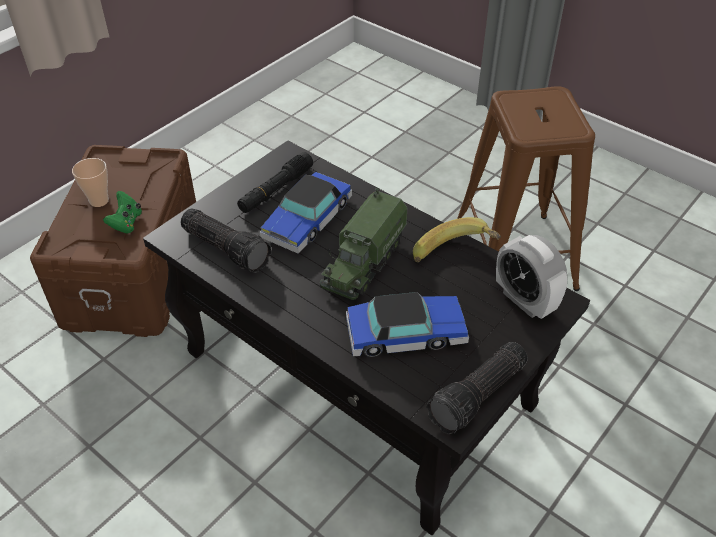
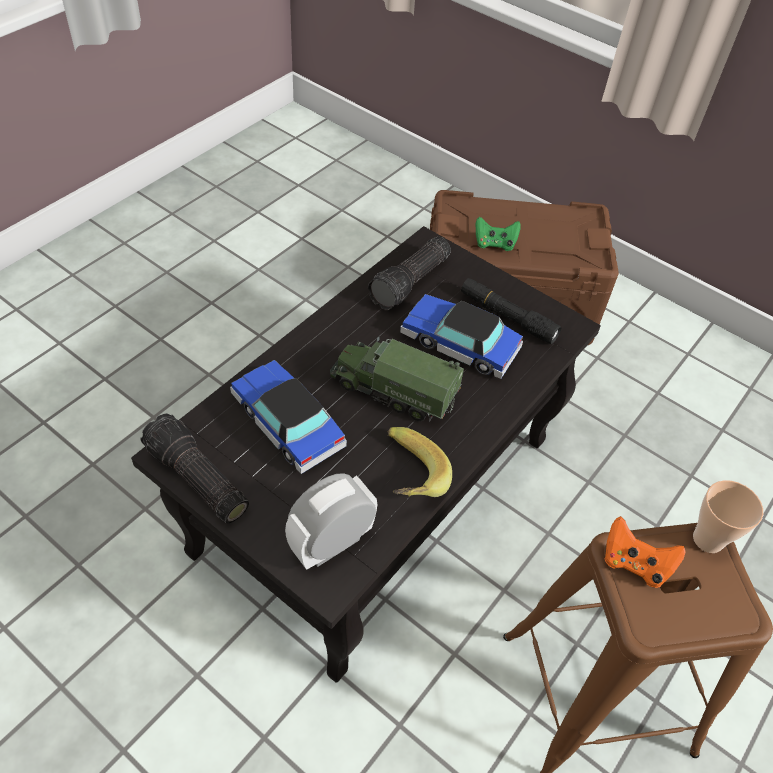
camera: 85 degrees right, 5 degrees up
cup [72,158,109,207] -> cup moved to [693,480,764,553]
toy car [346,292,469,357] -> toy car turned 150 degrees clockwise [230,360,347,474]
none -> orange game controller [604,516,686,588]

